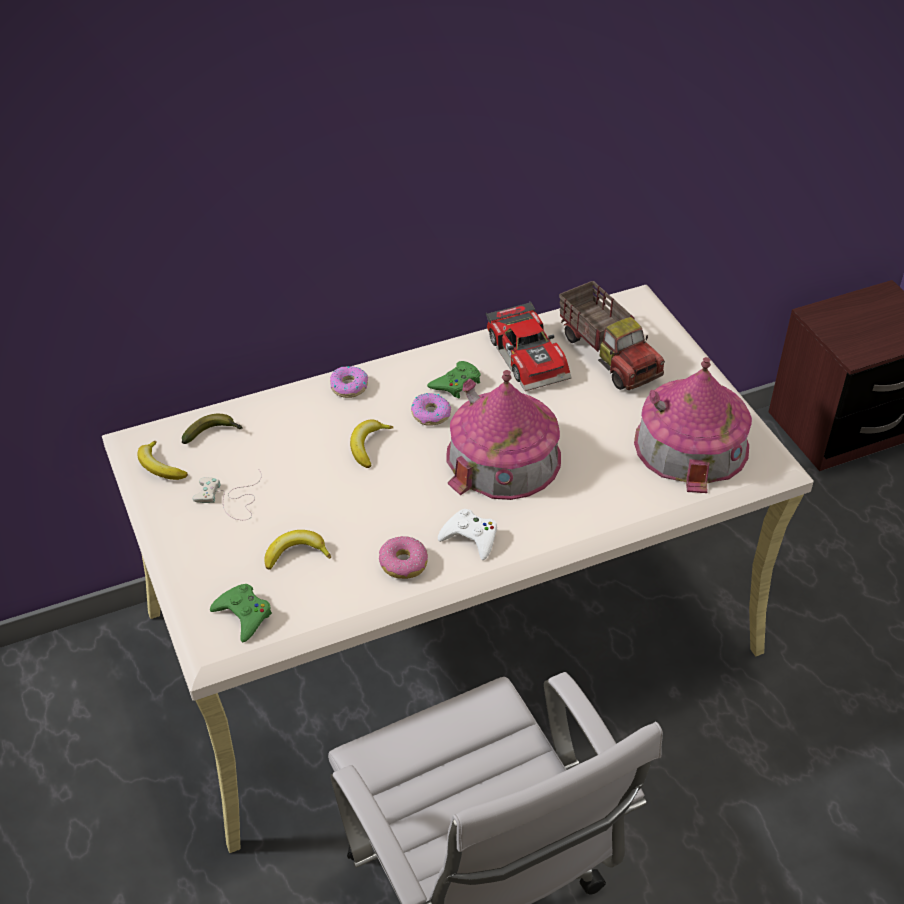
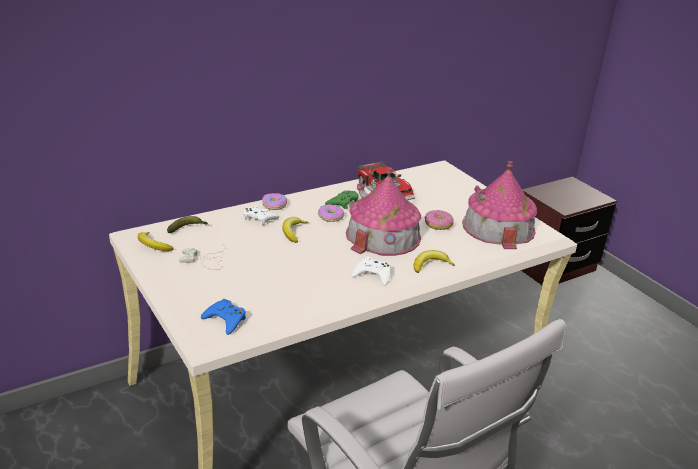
camera: 10 degrees left, 15 degrees down
green game controller [210,584,272,642] -> blue game controller [201,299,246,335]
banana [264,530,331,570] -> banana moved to [414,250,455,273]
donut [379,536,428,579] -> donut moved to [424,210,454,230]
toy truck [559,281,665,390] -> none
none -> white game controller [243,205,279,225]

